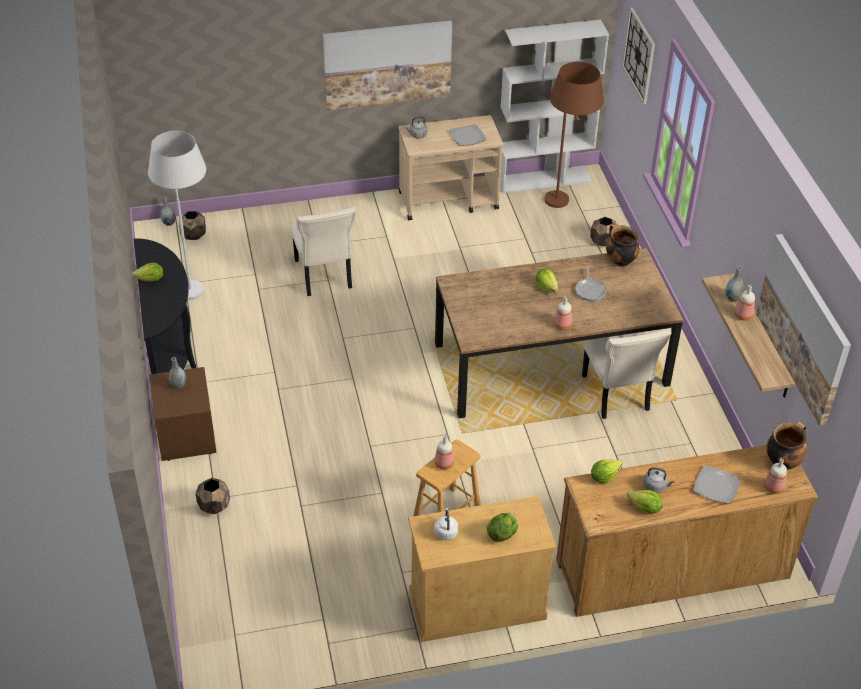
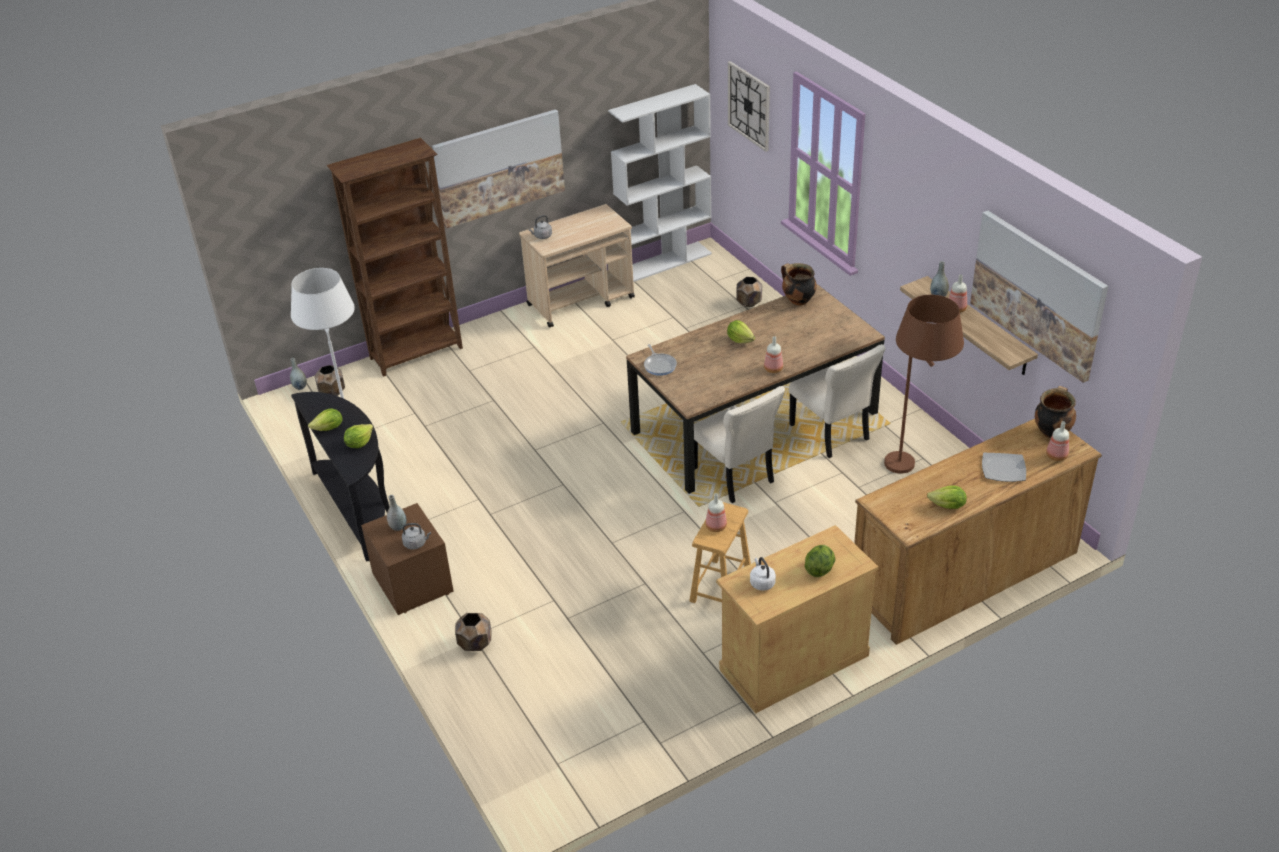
camera: 15 degrees left, 5 degrees down
beige chair [291,207,356,296] -> beige chair moved to [694,386,785,503]
plate [450,124,487,146] -> none
brown floor lamp [544,62,604,208] -> brown floor lamp moved to [884,295,964,474]
frying pan [575,267,607,301] -> frying pan moved to [644,344,677,376]
lettuce [591,459,622,484] -> lettuce moved to [344,424,373,448]
grey kettle [643,467,675,493] -> grey kettle moved to [402,523,431,549]
none -> brown bookcase [327,138,463,377]

